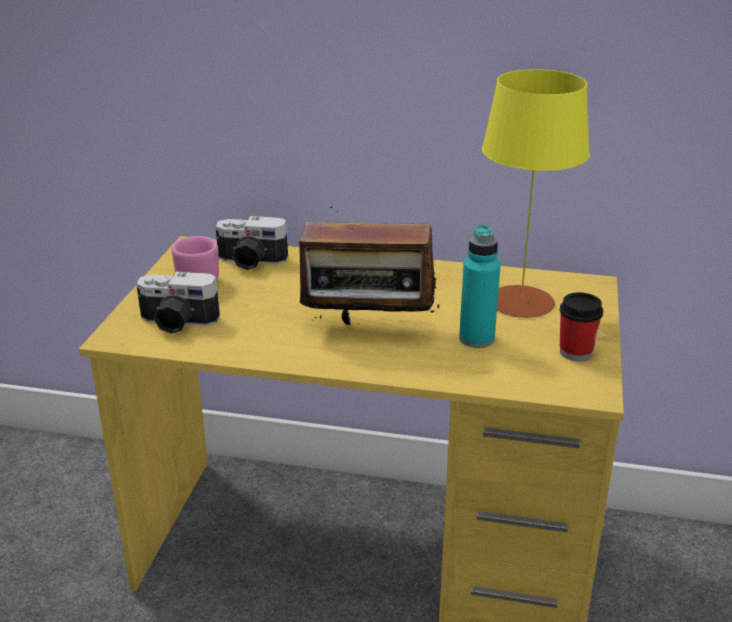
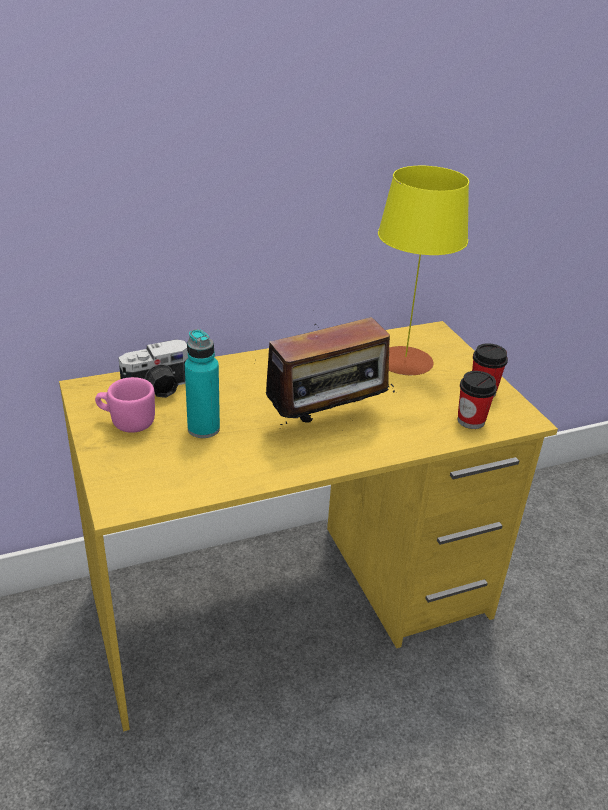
camera: 35 degrees left, 5 degrees up
camera [136,272,220,334] -> none
turquoise bottle [459,225,501,348] -> turquoise bottle moved to [185,329,220,438]
none -> cup [458,371,497,429]

